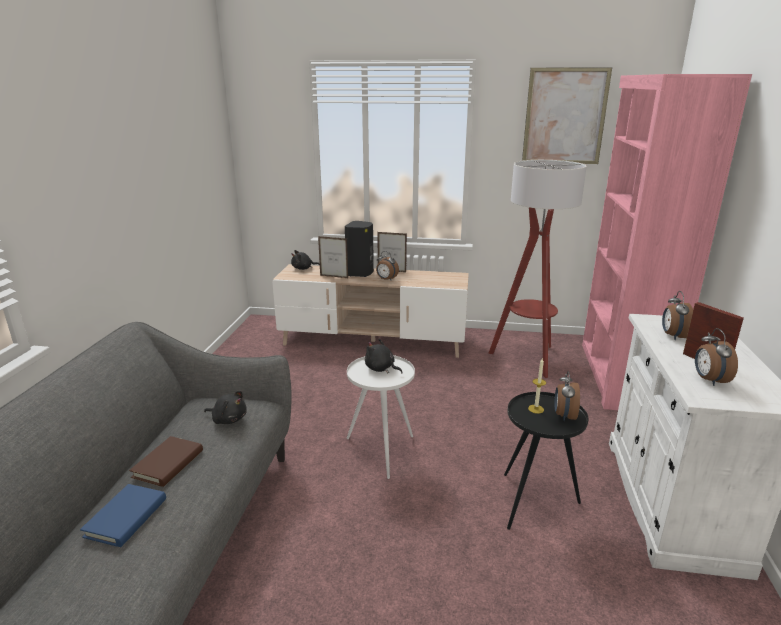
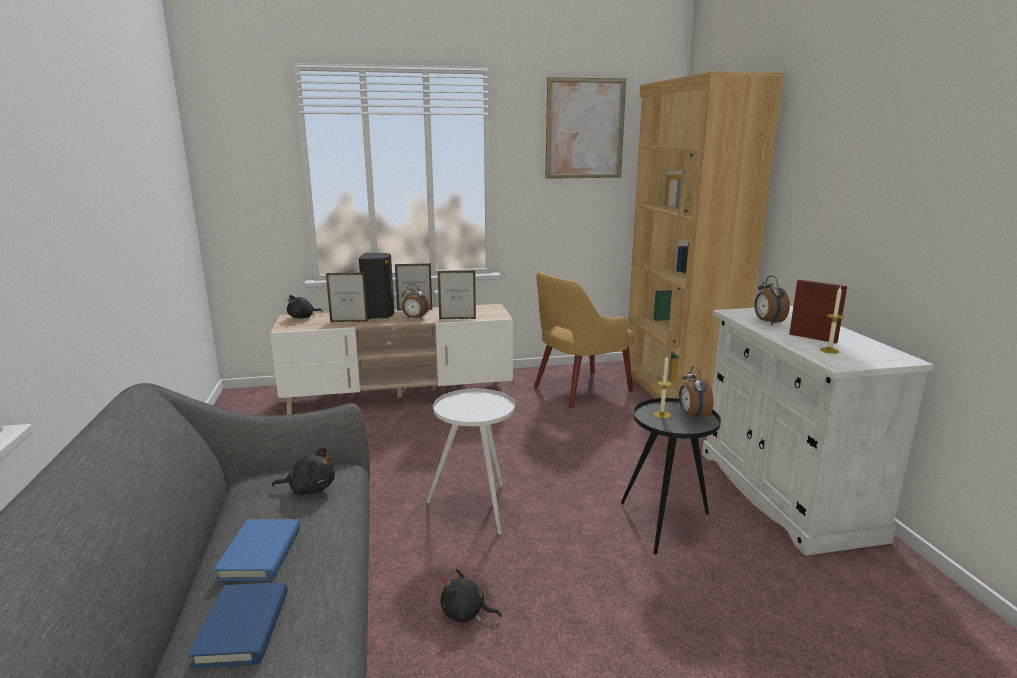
camera: 20 degrees left, 5 degrees down
brown book [129,436,203,487] -> blue book [214,519,300,581]
black plush toy [365,339,403,373] -> black plush toy moved to [440,569,501,623]
floor lamp [488,160,587,378] -> yellow armchair [534,272,634,408]
pink bookcase [582,74,752,410] -> brown bookcase [628,71,784,399]
alarm clock [695,328,738,386] -> candle [820,287,844,354]
none -> picture frame [438,270,476,320]

